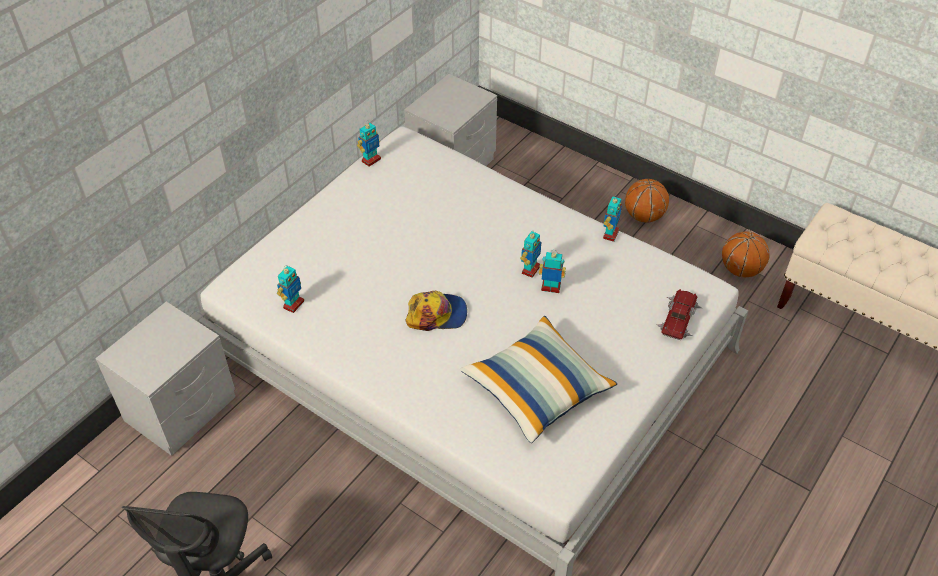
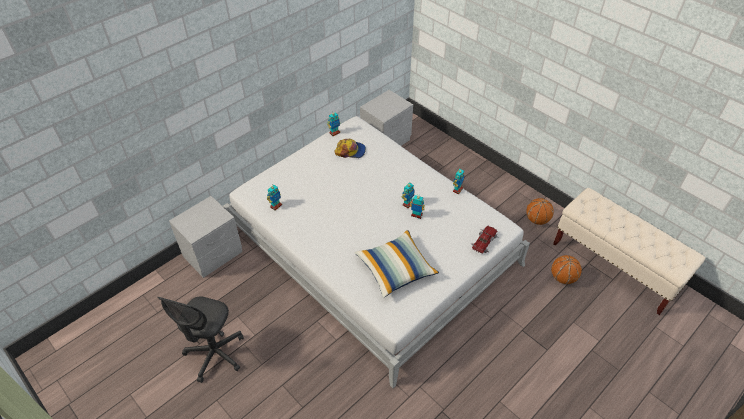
camera: 10 degrees right, 0 degrees up
cap [405,291,467,331] -> cap moved to [334,139,366,158]
basketball [625,179,669,223] -> basketball moved to [551,255,582,284]

